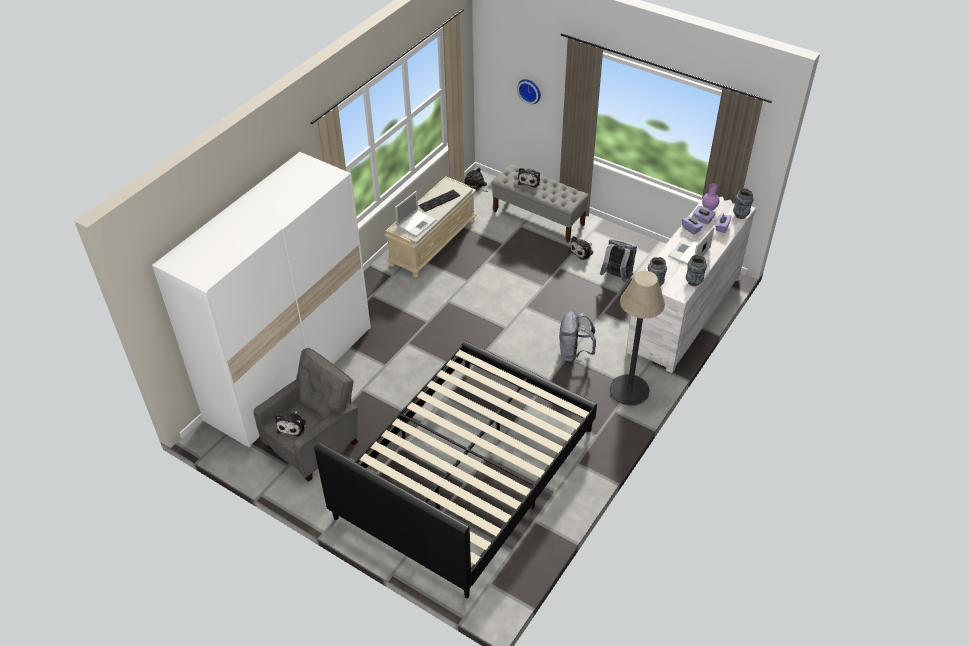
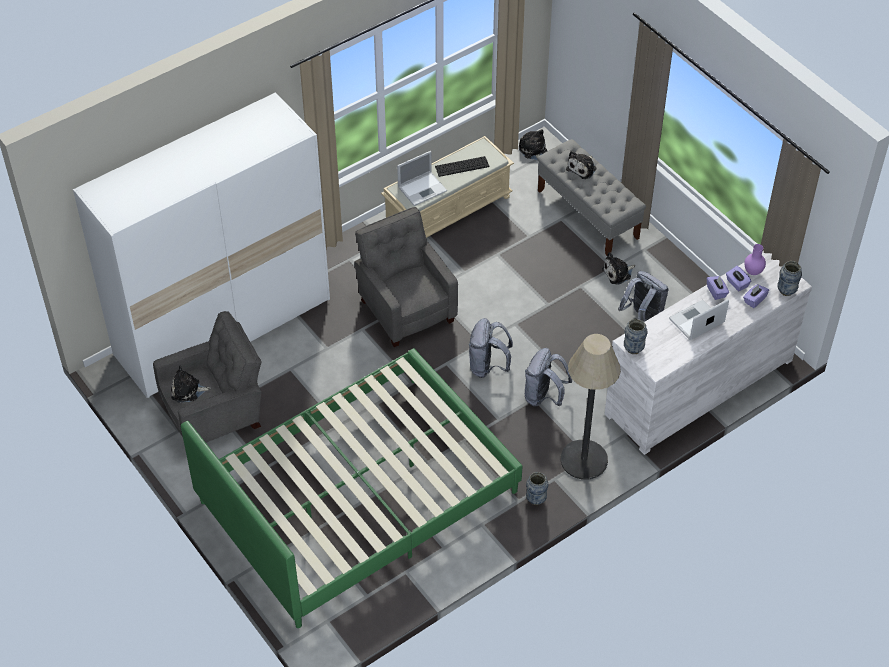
camera: 20 degrees right, 5 degrees up
plush toy [275,410,306,437] -> plush toy turned 60 degrees clockwise [171,365,211,402]
black bed [314,341,597,598] -> green bed [181,348,523,628]
wall clock [517,79,541,104] -> none
vase [686,255,707,286] -> vase moved to [526,472,549,505]
none -> grey armchair [354,207,458,347]
none -> grey backpack [469,318,513,378]

